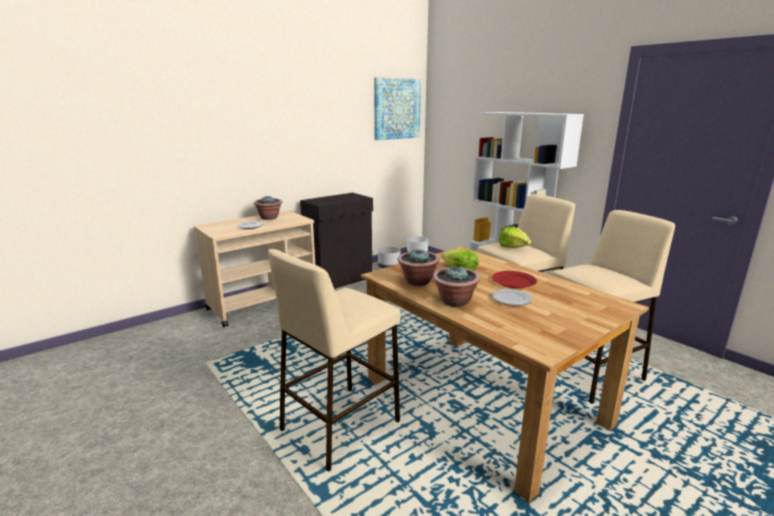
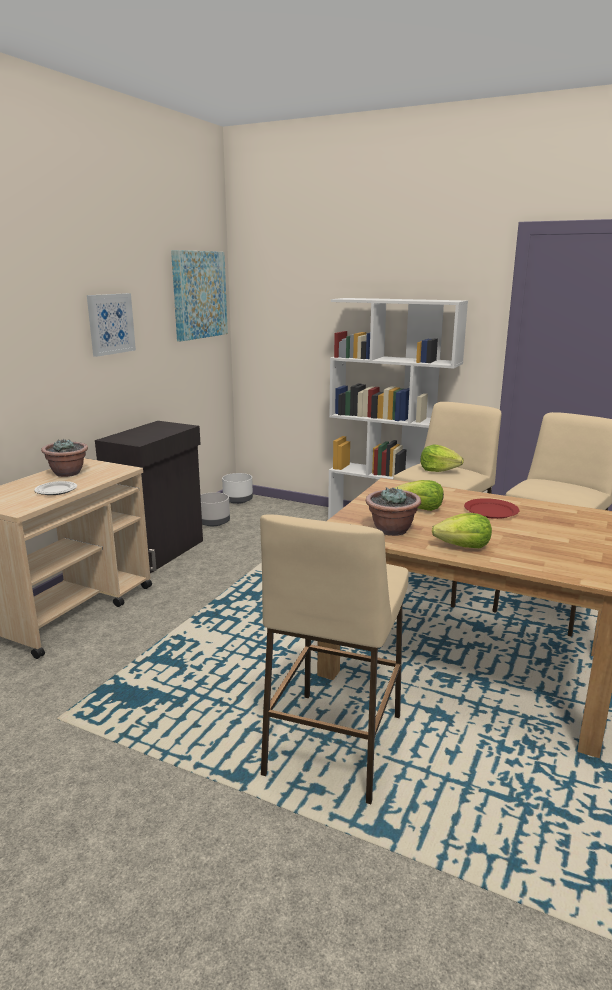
camera: 25 degrees left, 0 degrees up
potted plant [433,266,480,307] -> lettuce [432,513,492,548]
plate [492,289,532,306] -> none
none -> picture [87,293,136,357]

